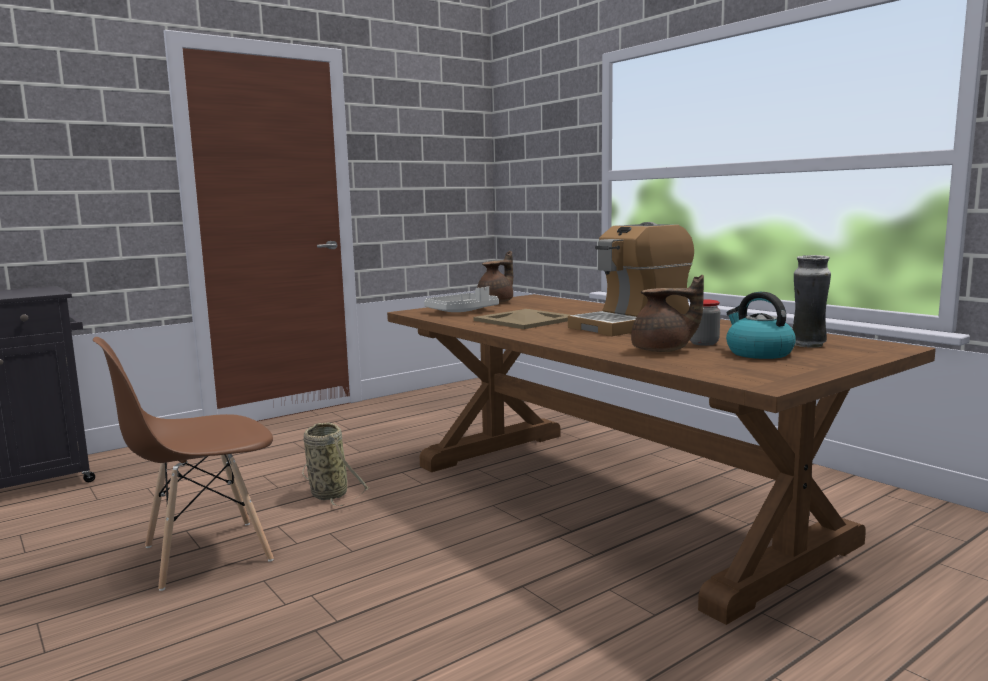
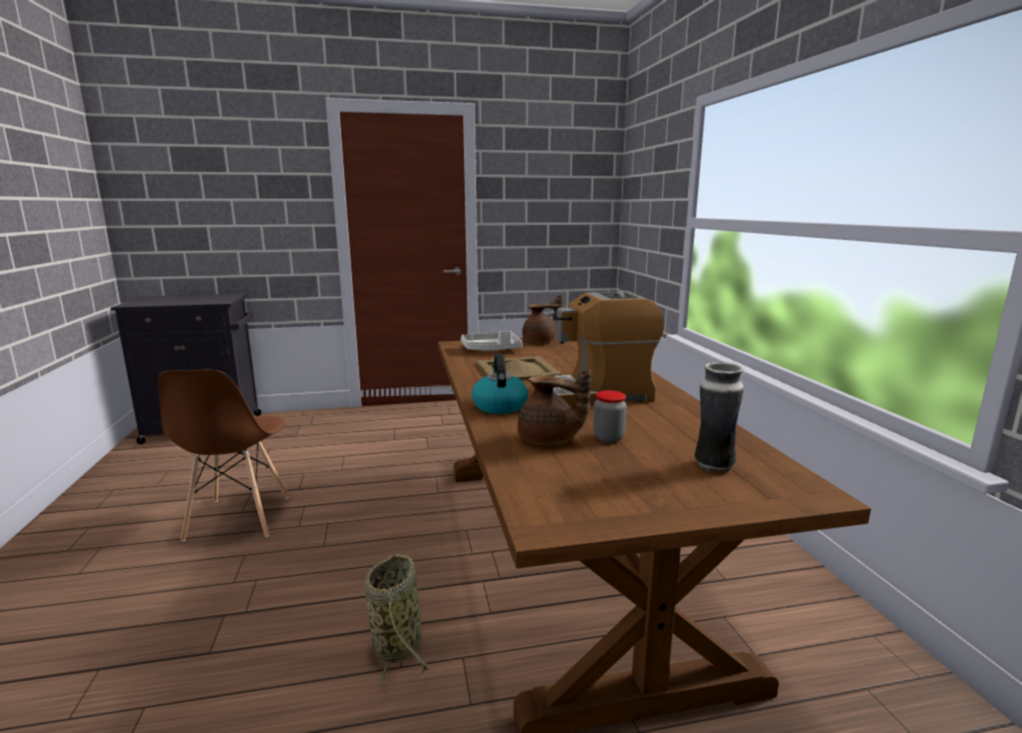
camera: 25 degrees right, 5 degrees up
brown chair [93,337,274,591] -> brown chair turned 90 degrees counterclockwise [158,369,289,542]
basket [302,423,369,506] -> basket moved to [365,554,431,689]
kettle [726,292,796,359] -> kettle moved to [472,354,528,414]

